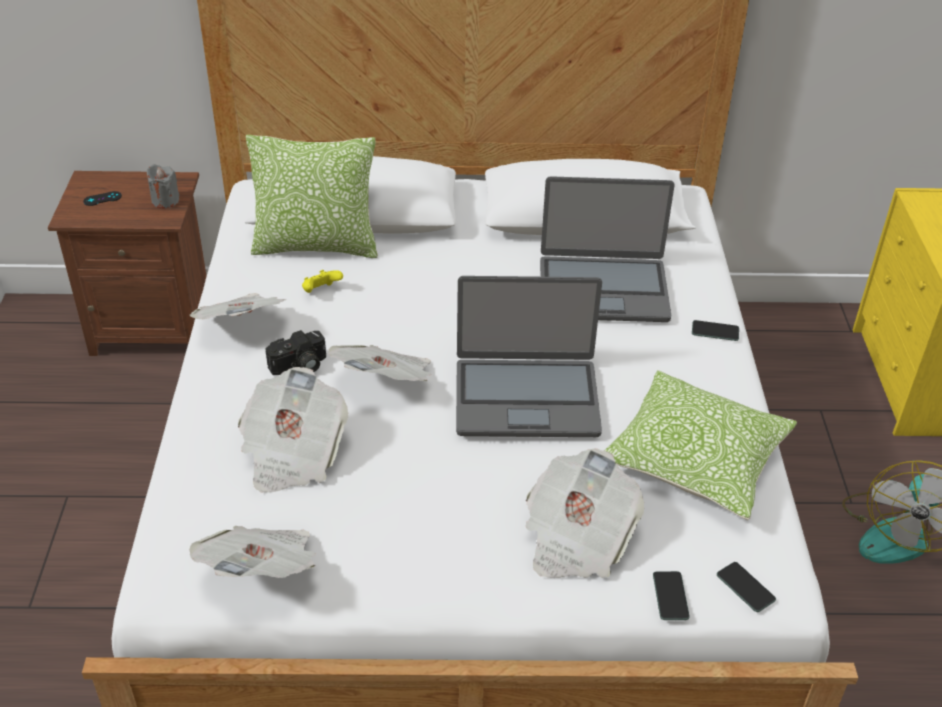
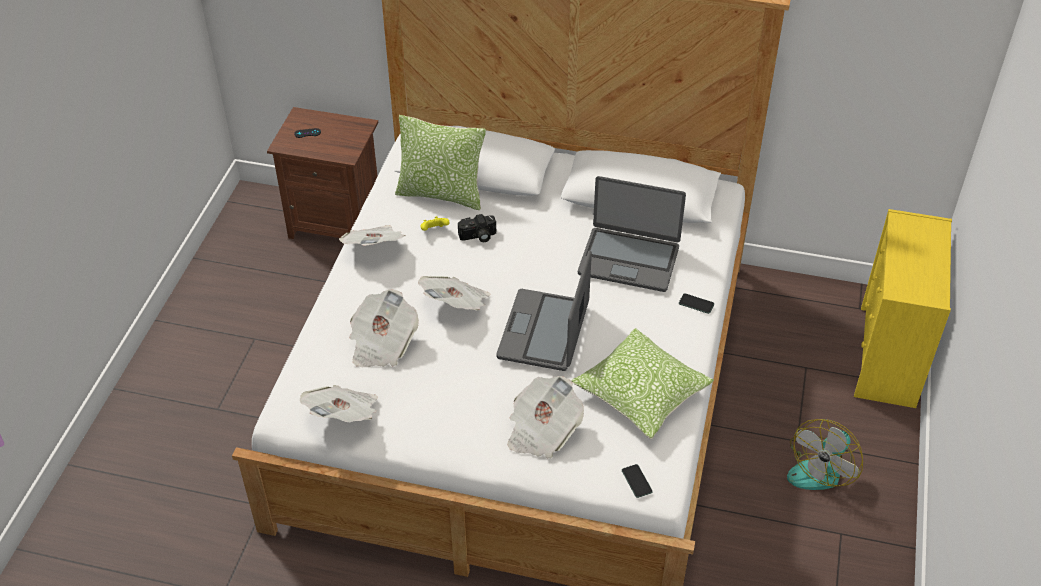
camera: 15 degrees right, 5 degrees up
grey candle [146,165,179,208] -> none
camera [265,330,326,375] -> camera moved to [458,214,496,242]
laptop [456,276,602,437] -> laptop turned 90 degrees clockwise [496,251,592,371]
phone [653,571,690,620] -> none

